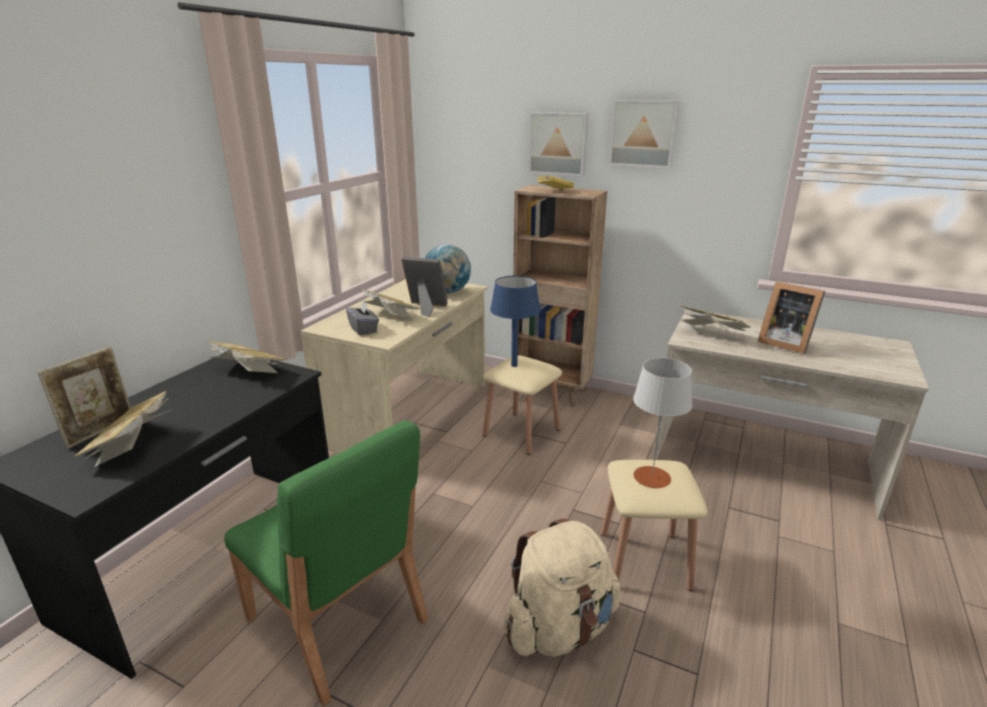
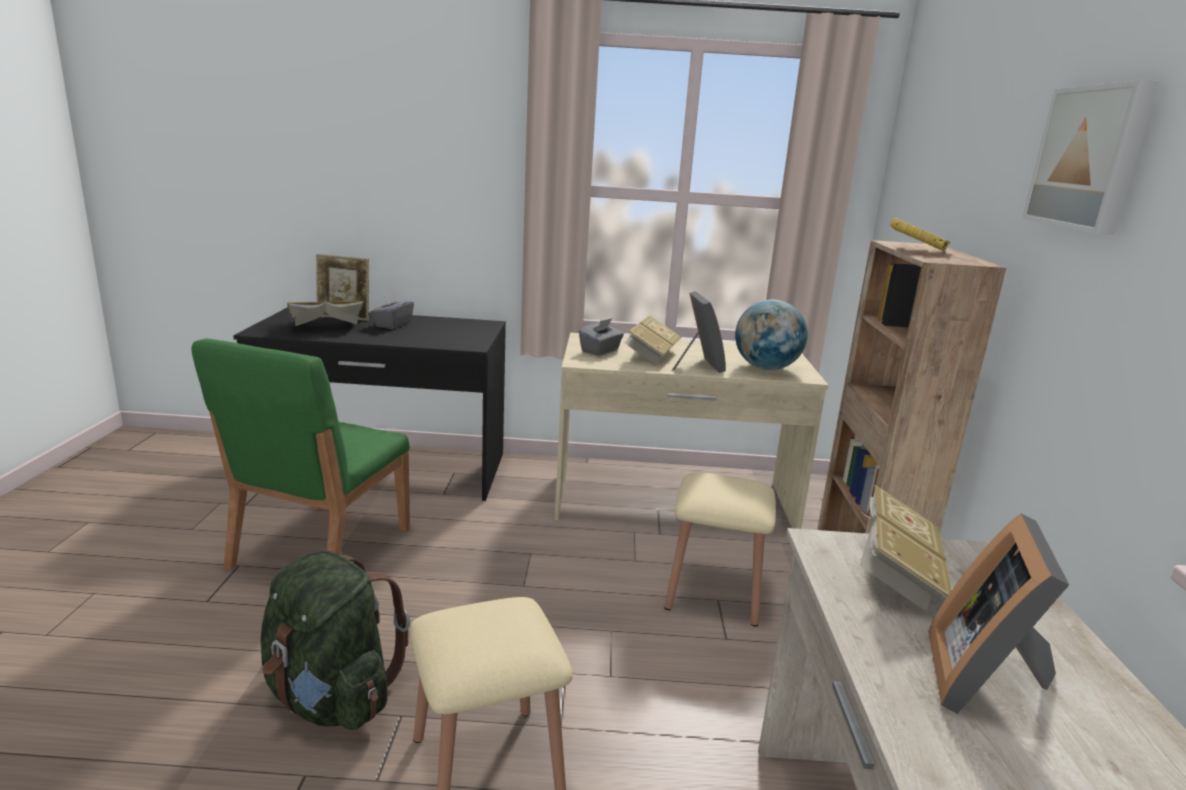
camera: 65 degrees right, 5 degrees down
book [206,341,287,373] -> none
blue table lamp [490,276,541,367] -> none
beige backpack [503,518,620,657] -> green backpack [261,551,410,730]
picture [528,112,589,177] -> none
grey table lamp [633,358,692,489] -> none
none -> grey tissue box [371,292,414,329]

